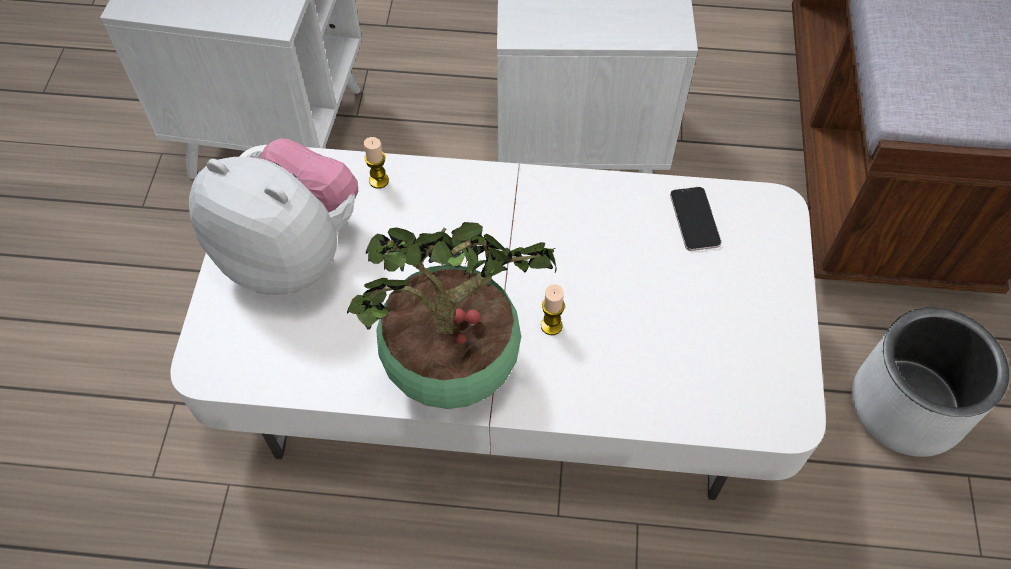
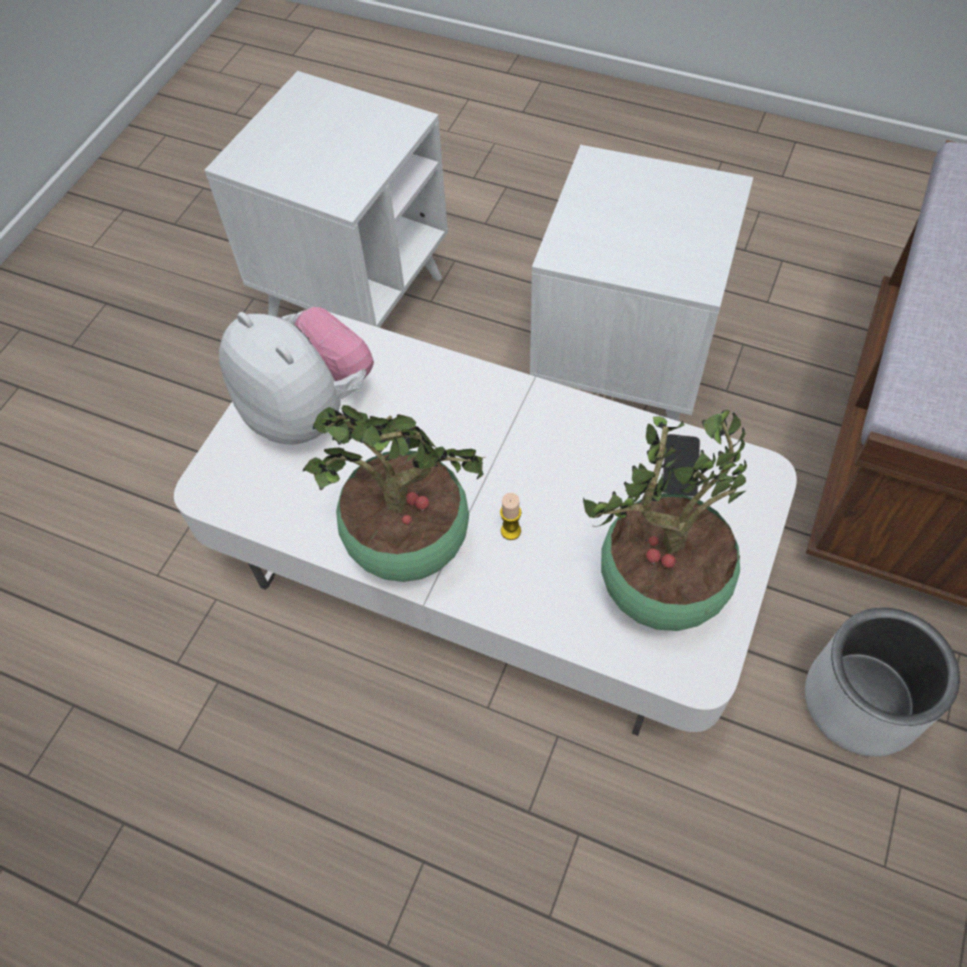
camera: 20 degrees right, 0 degrees up
candle [364,137,389,189] -> none
none -> potted plant [583,410,747,631]

